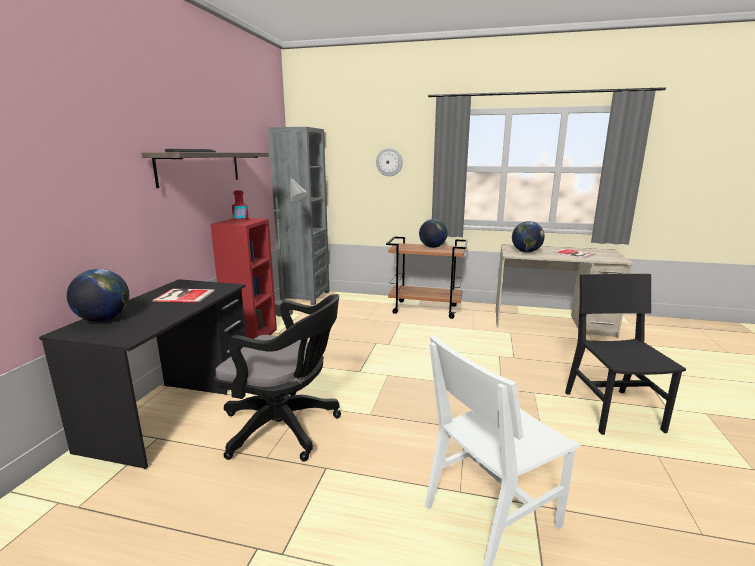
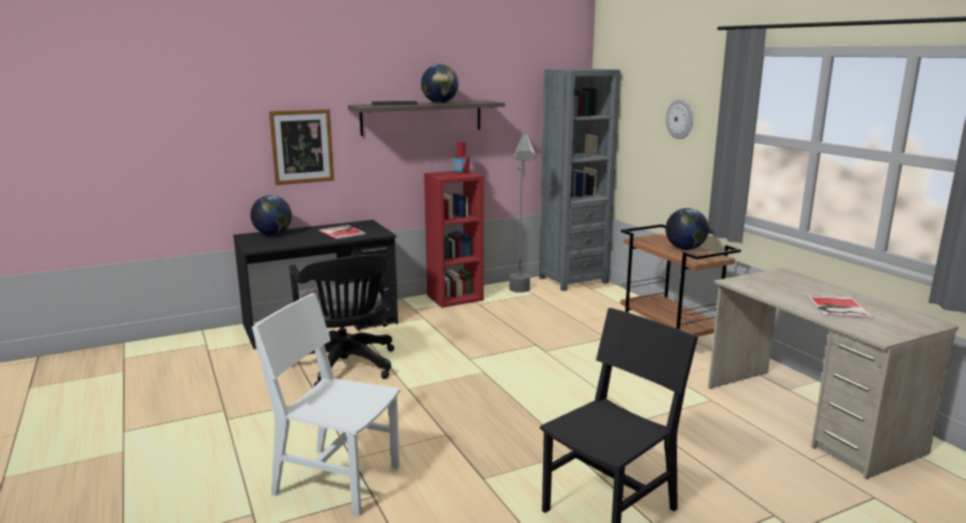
camera: 50 degrees right, 0 degrees up
globe [512,221,545,253] -> globe moved to [421,64,459,103]
none -> picture [269,109,334,185]

